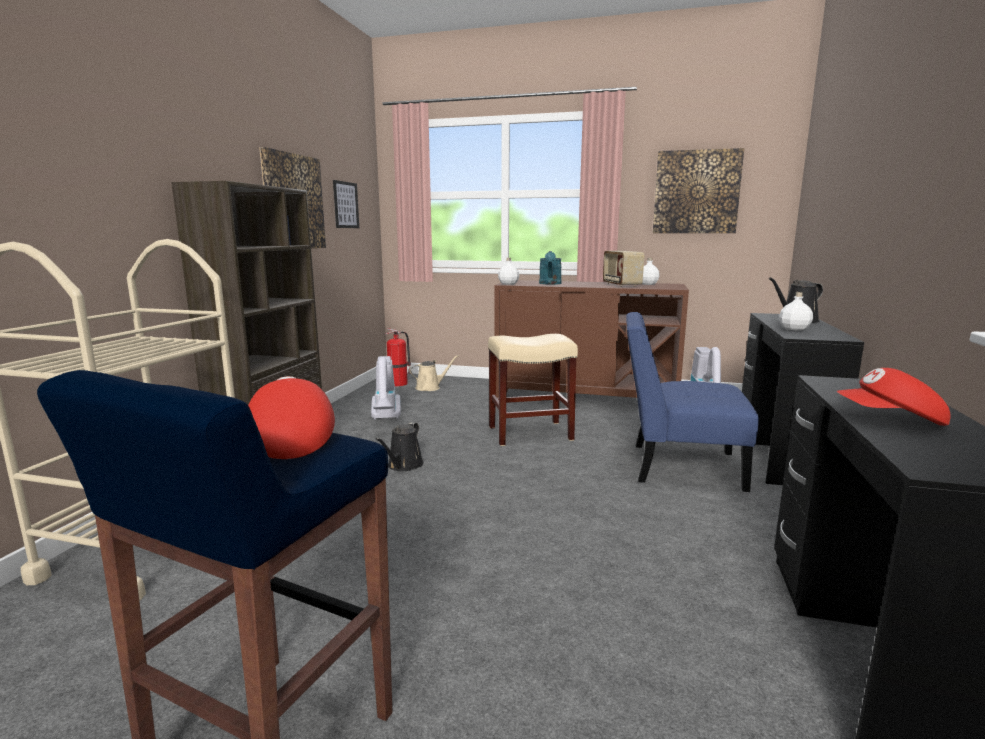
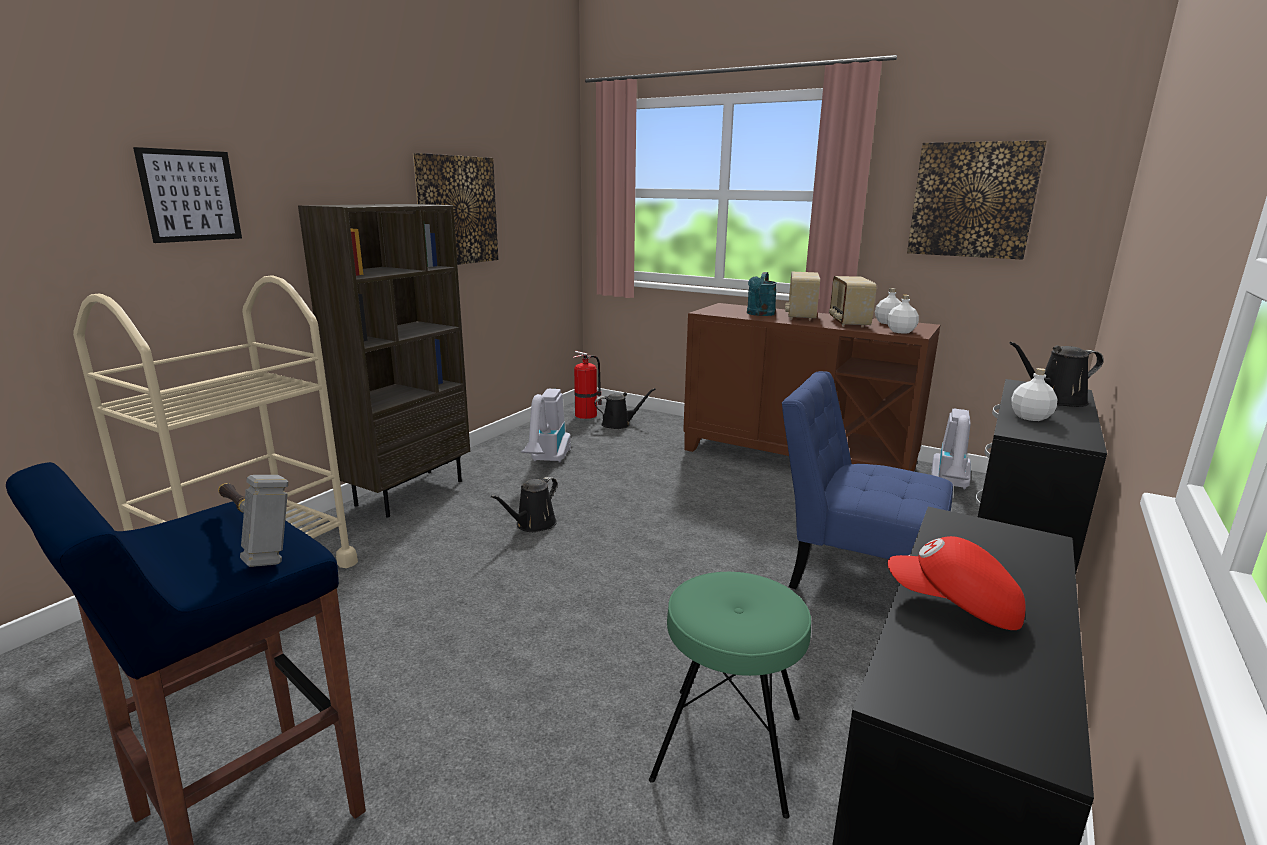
camera: 15 degrees right, 5 degrees up
red cap [248,376,335,459] -> hammer [218,475,289,567]
picture [333,180,359,228] -> picture moved to [133,147,242,243]
beige watering can [409,355,459,391] -> black watering can [595,388,656,429]
beige stool [488,334,578,446] -> none
white bottle [498,258,519,285] -> white bottle moved to [887,295,919,334]
none -> green stool [649,572,811,819]
none -> radio [785,272,820,320]

